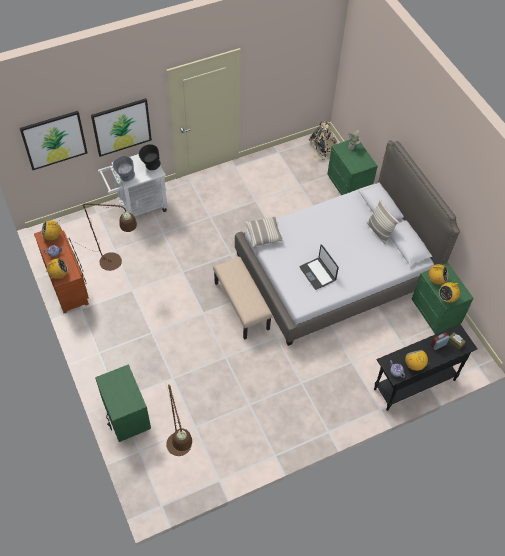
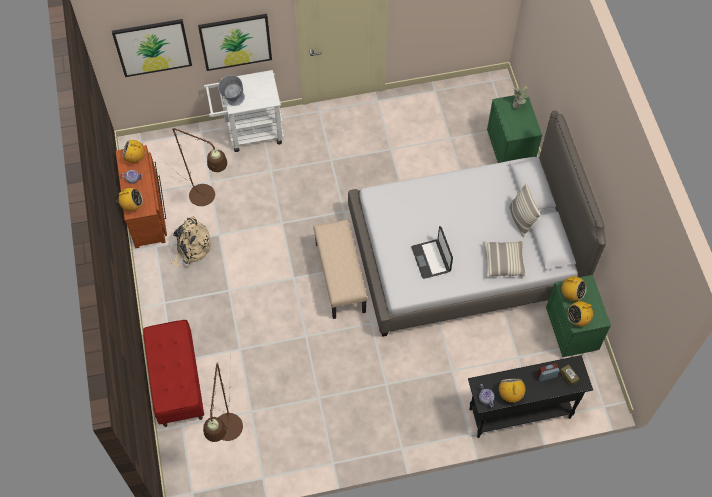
camera: 15 degrees right, 5 degrees up
green nightstand [95,364,151,442] -> red bench [143,320,204,427]
black bowl [139,144,161,170] -> none
pillow [245,216,284,247] -> pillow moved to [483,241,526,277]
beige backpack [308,121,338,160] -> beige backpack moved to [171,216,212,267]

